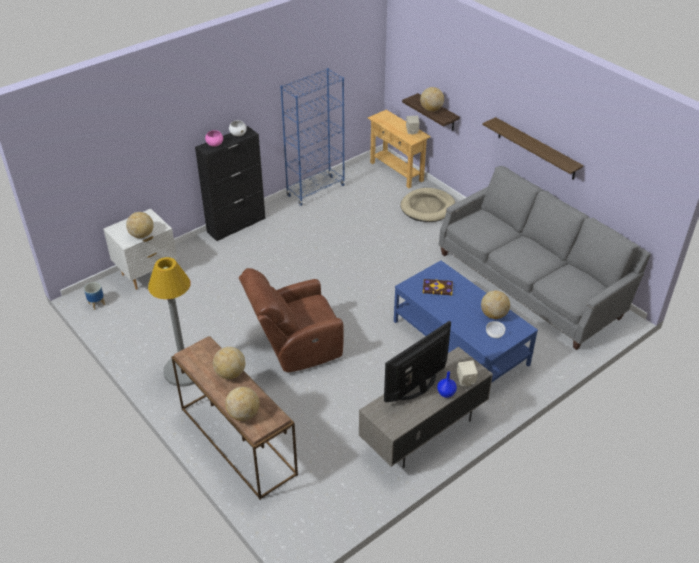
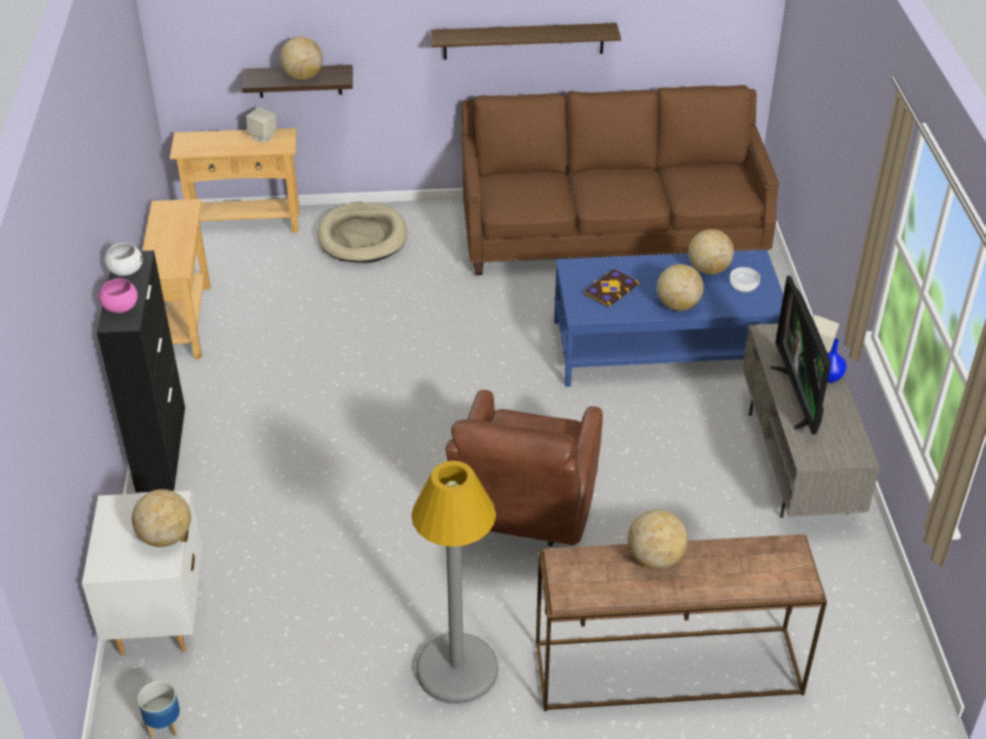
camera: 55 degrees left, 0 degrees up
globe [225,387,259,421] -> globe moved to [657,264,704,311]
blue bookcase [280,68,345,206] -> beige console table [142,199,210,359]
grey sofa [438,166,651,350] -> brown sofa [461,85,779,275]

